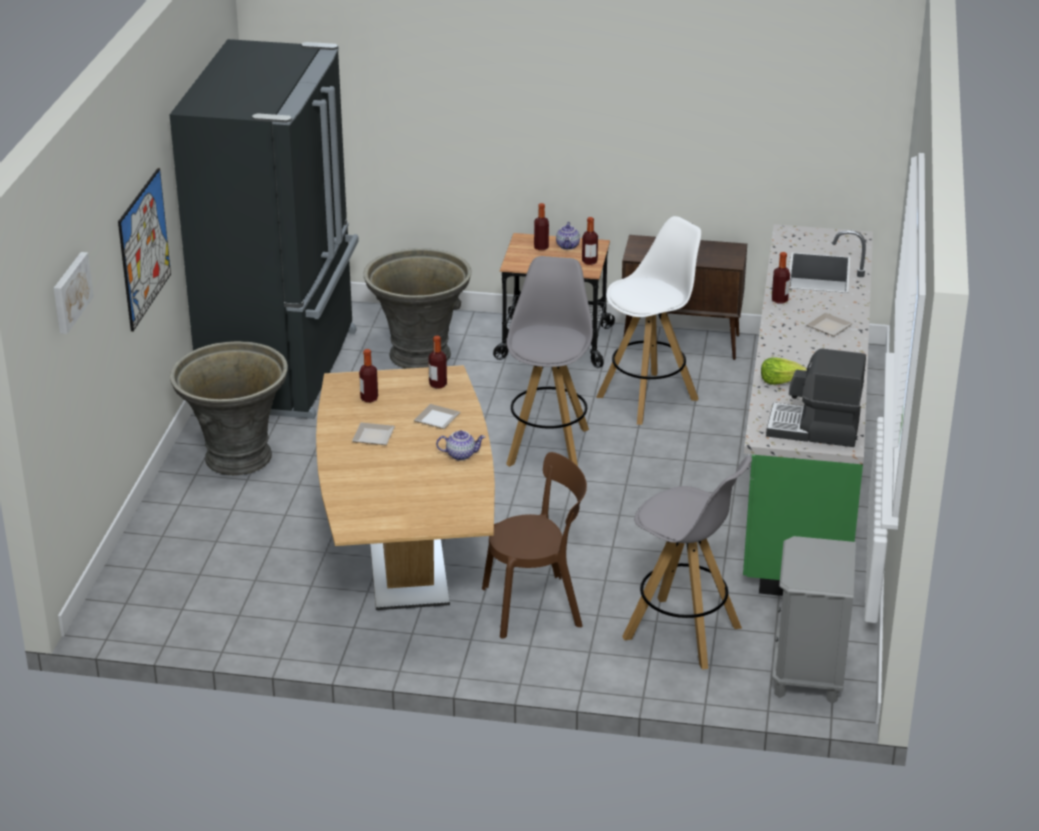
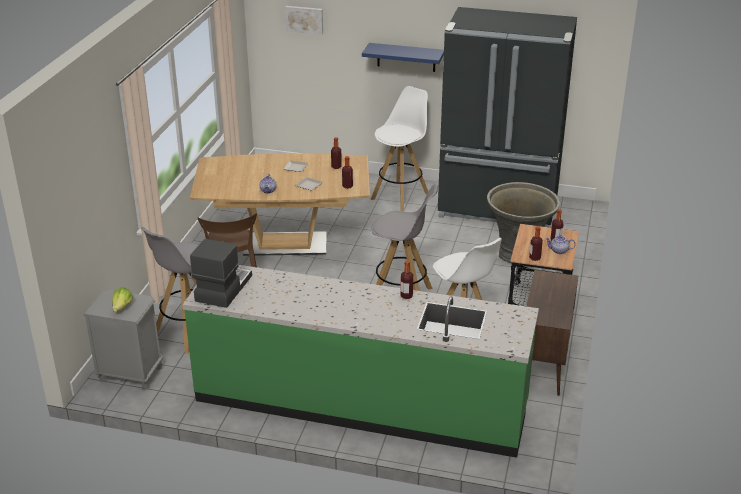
camera: 95 degrees right, 0 degrees up
picture [118,168,171,332] -> blue shelf [362,43,444,72]
grey planter [170,341,288,475] -> white stool [371,86,428,211]
lettuce [761,357,807,385] -> lettuce moved to [112,287,133,312]
plate [807,313,853,336] -> none

